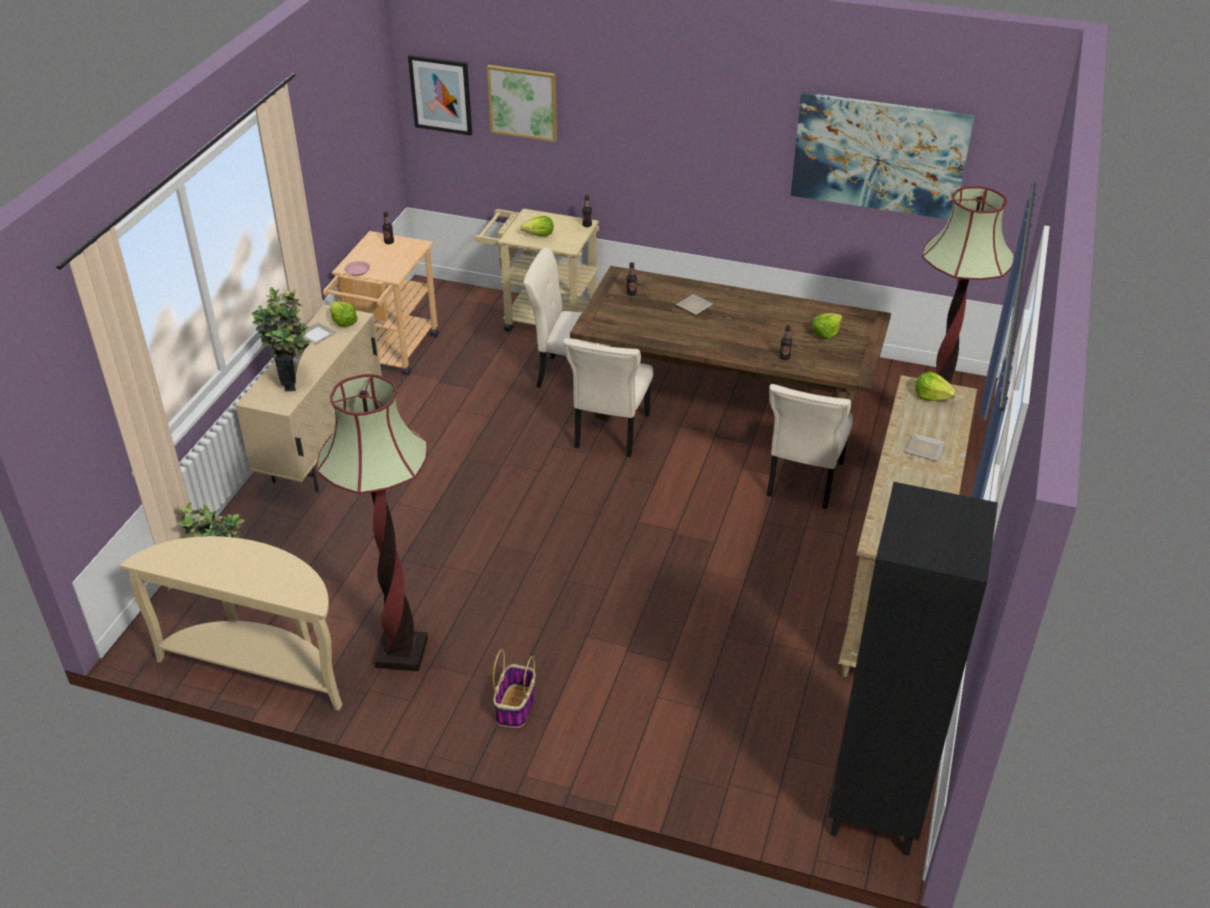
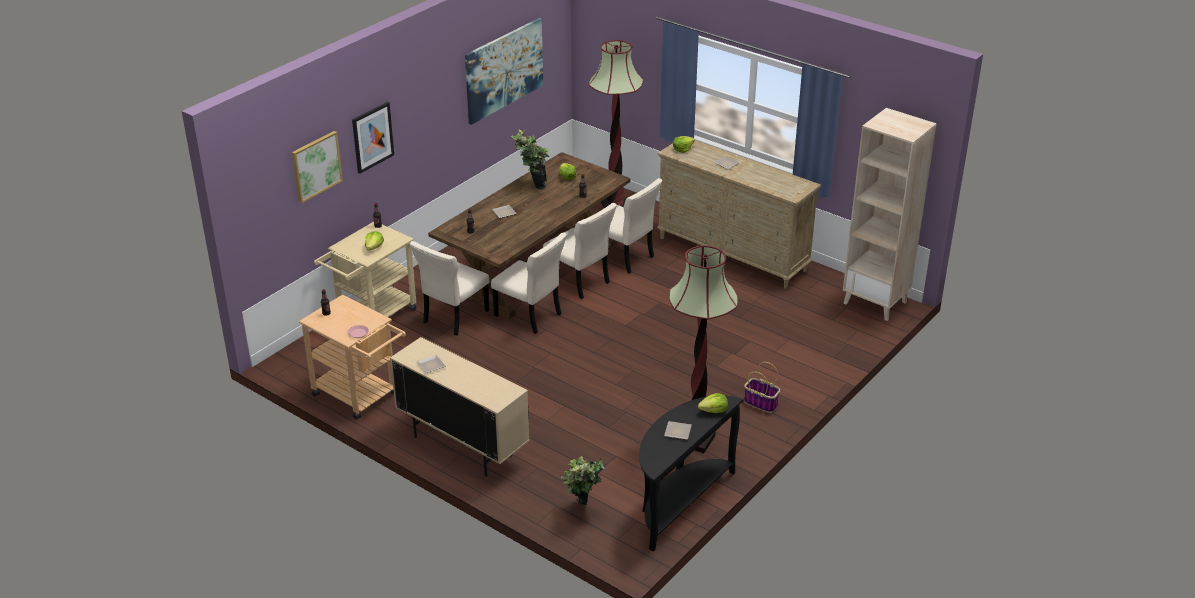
camera: 70 degrees left, 5 degrees down
beige console table [120,536,343,711] -> black console table [639,396,743,552]
potted plant [251,287,311,391] -> potted plant moved to [511,129,549,190]
lettuce [330,302,358,327] -> lettuce moved to [698,393,728,413]
picture [408,55,472,135] -> picture moved to [352,102,394,174]
black bookcase [828,482,998,856] -> beige bookcase [843,108,937,321]
none -> beige chair [543,203,617,299]
none -> plate [664,421,692,440]

